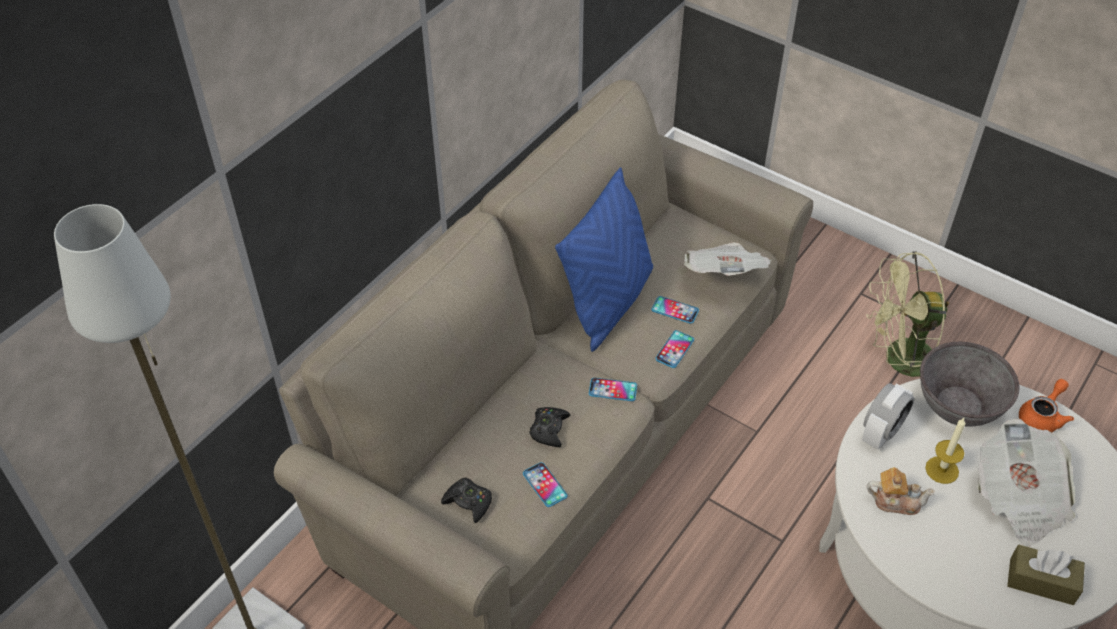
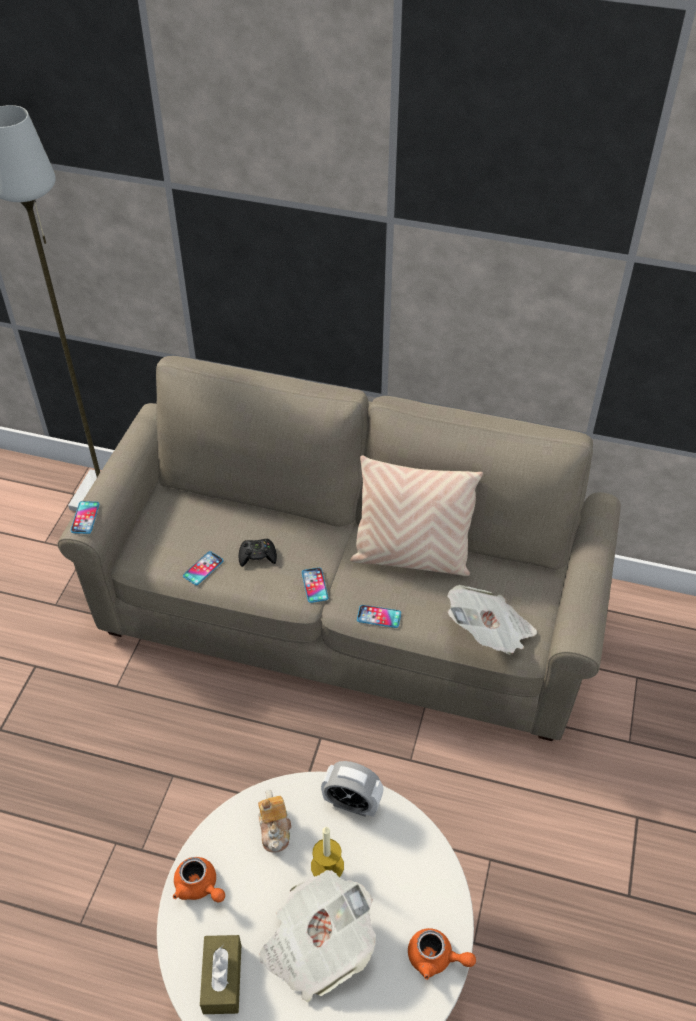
camera: 70 degrees right, 0 degrees up
black game controller [441,478,492,523] -> none
blue pillow [555,168,653,352] -> beige pillow [350,455,483,576]
phone [652,296,699,324] -> phone moved to [71,501,99,534]
green fan [866,251,949,377] -> none
grey bowl [920,342,1019,427] -> none
none -> orange teapot [173,857,225,902]

